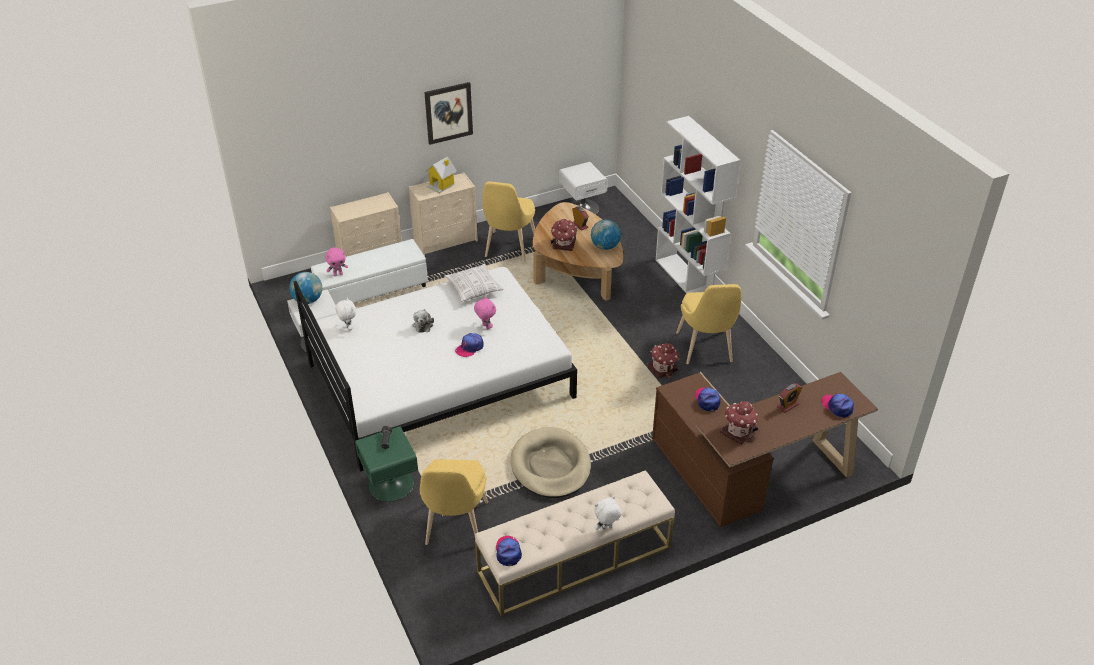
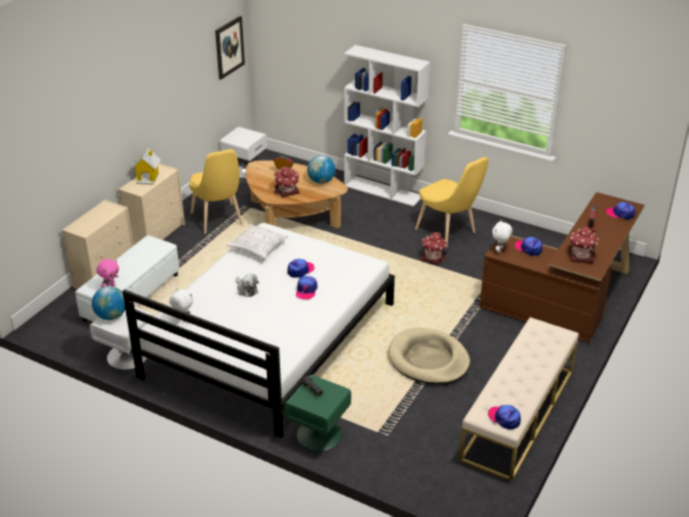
camera: 35 degrees left, 5 degrees down
yellow chair [420,459,488,545] -> none
picture [424,82,473,145] -> picture moved to [215,16,245,80]
pink plush toy [474,296,496,330] -> cap [287,259,314,278]
white plush toy [594,496,622,532] -> white plush toy moved to [492,220,513,253]

